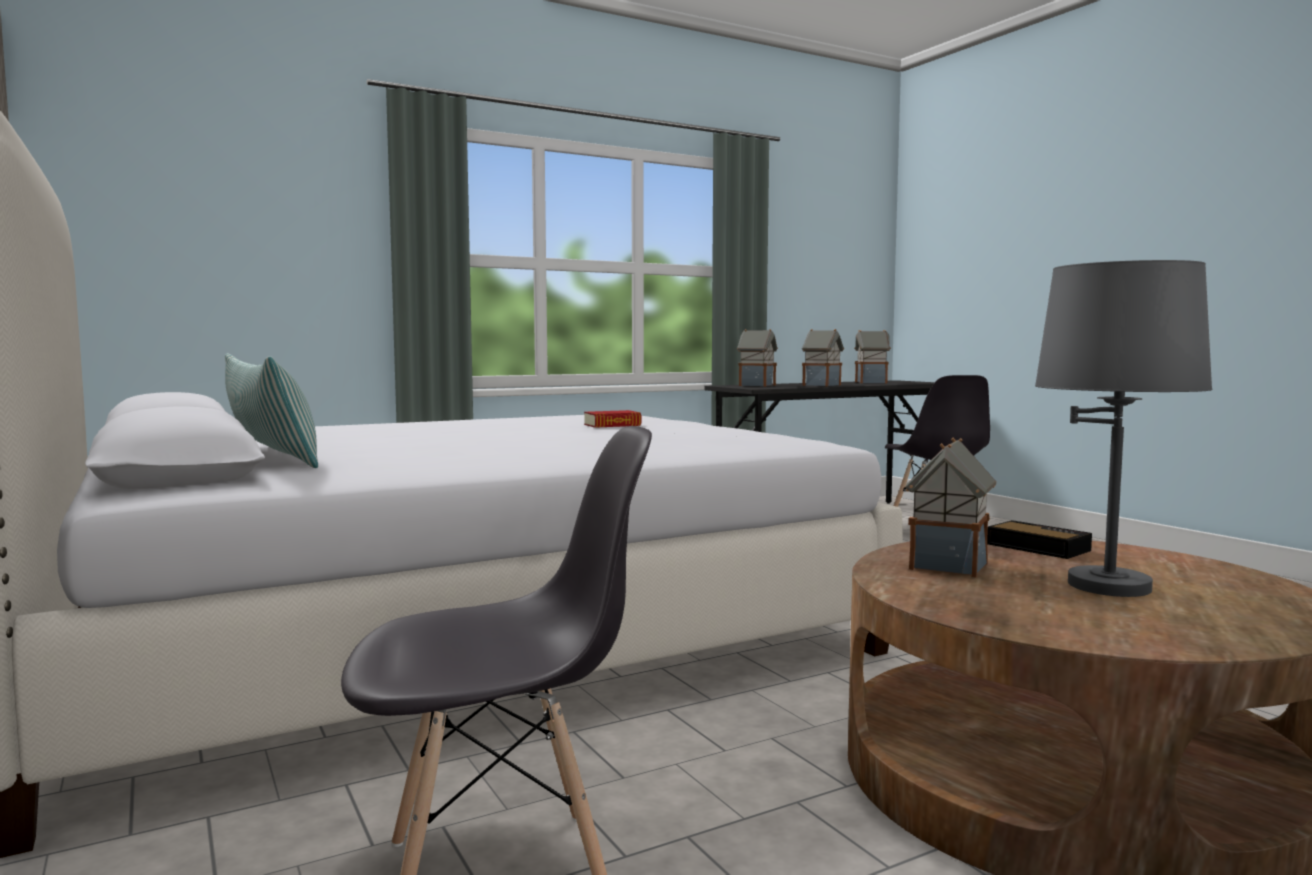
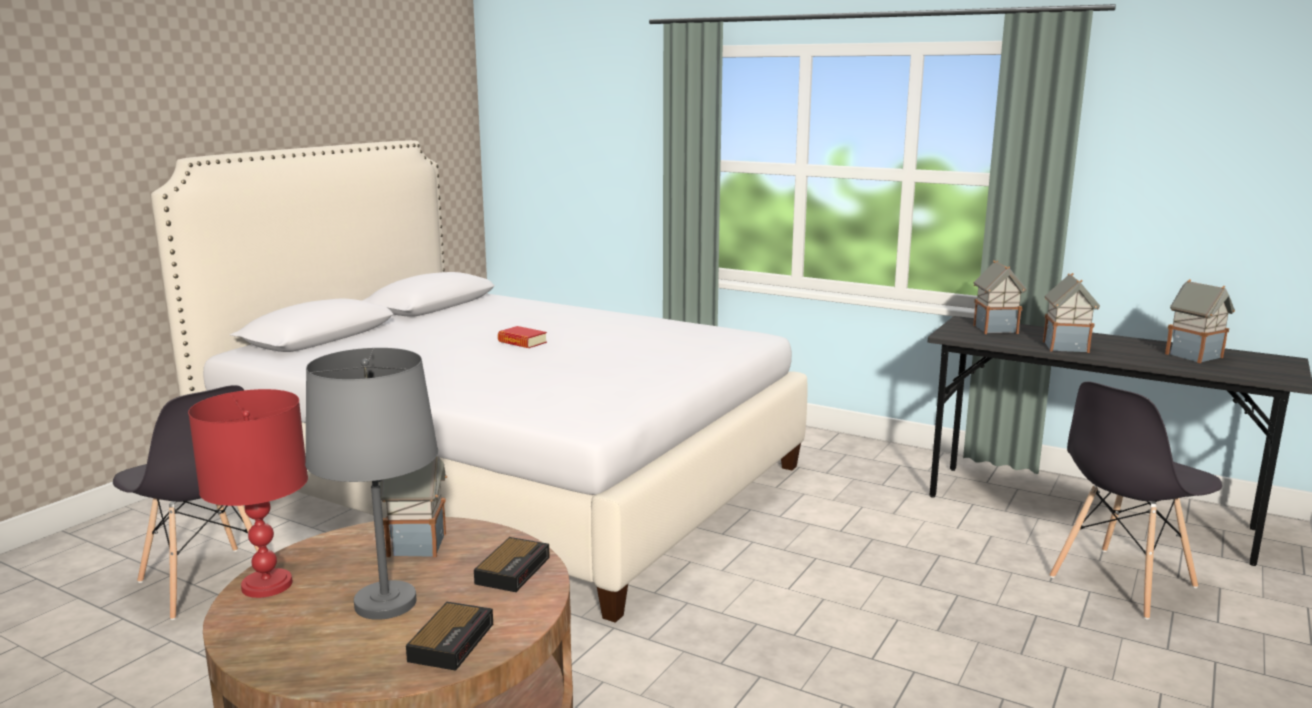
camera: 60 degrees right, 10 degrees up
pillow [225,353,318,468] -> none
book [584,410,642,428] -> book moved to [498,326,547,348]
none -> red table lamp [188,389,308,598]
none -> alarm clock [406,602,493,671]

